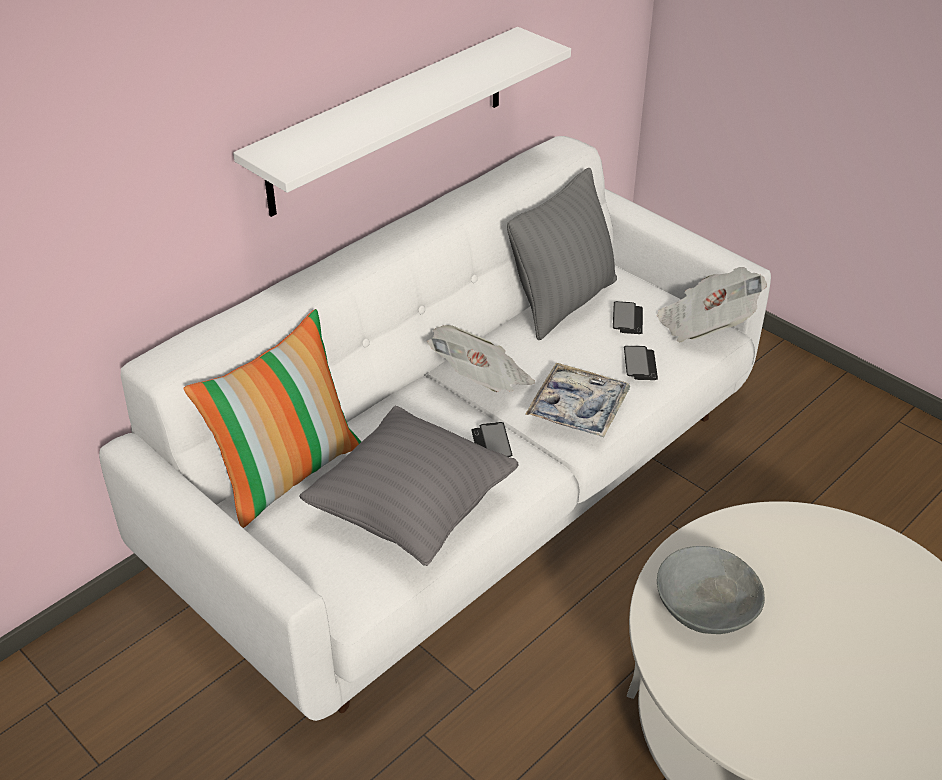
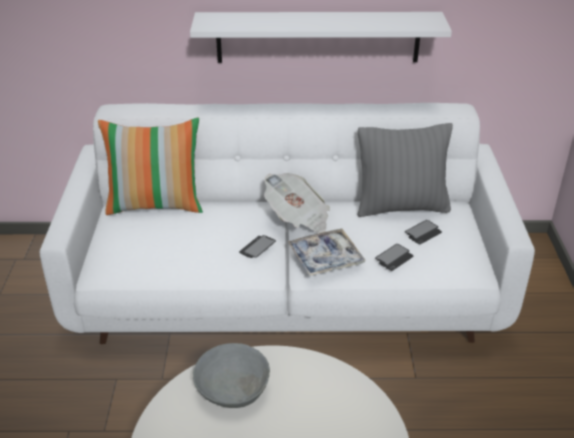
camera: 45 degrees right, 5 degrees down
grey pillow [299,406,519,566] -> none
newspaper [657,267,767,343] -> none

